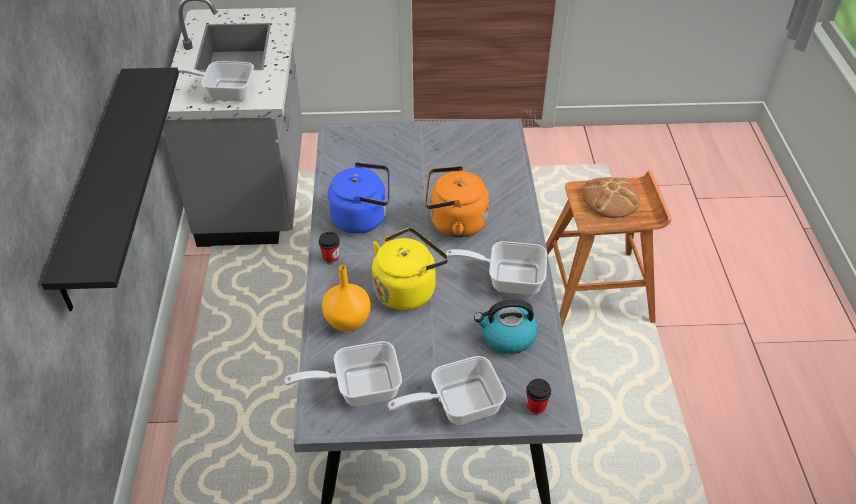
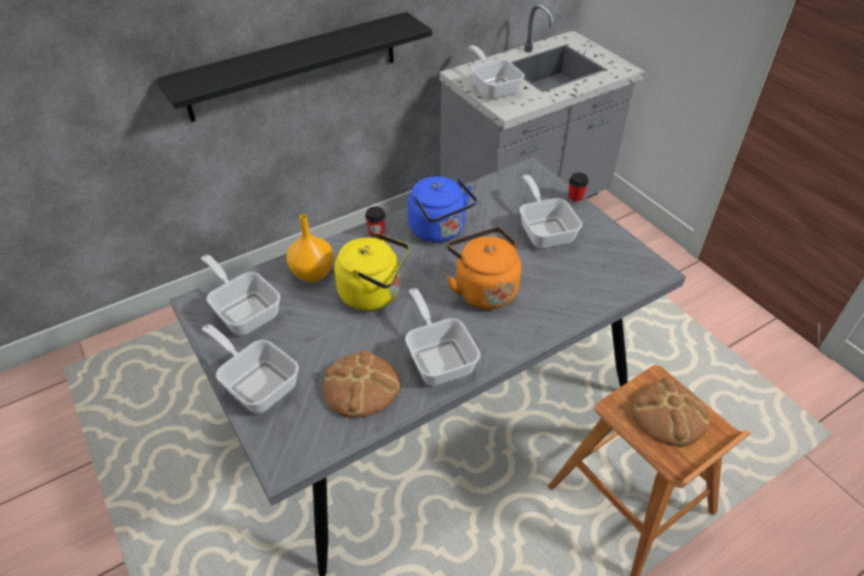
camera: 60 degrees right, 0 degrees up
kettle [474,299,538,354] -> bread [323,350,401,418]
cup [526,379,551,415] -> cup moved to [568,172,589,203]
none -> frying pan [519,175,582,248]

